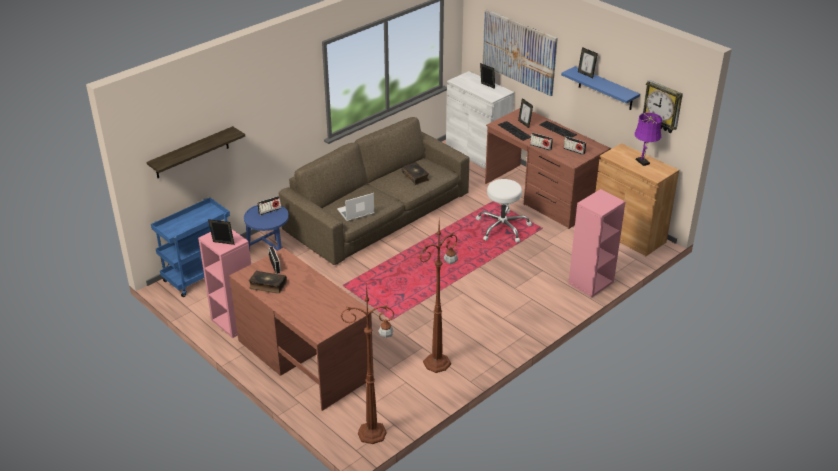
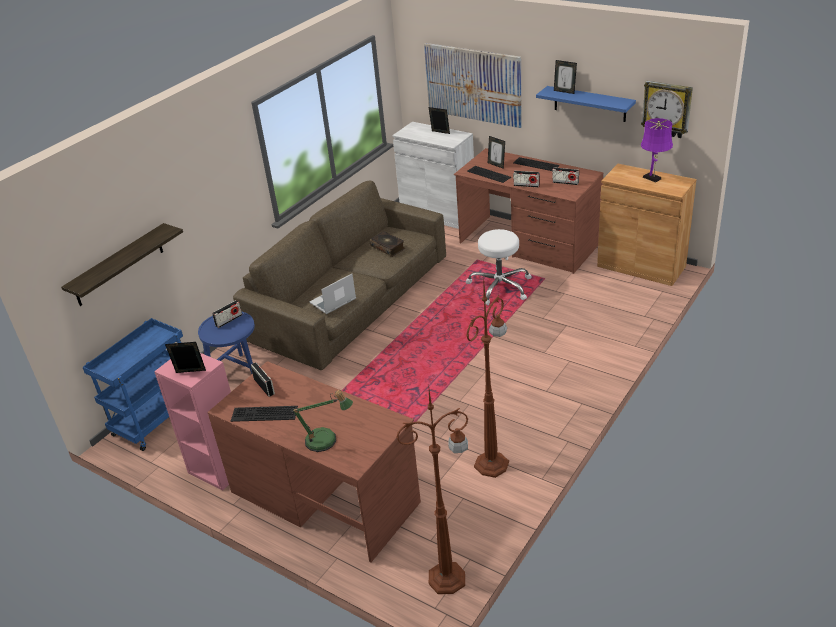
camera: 10 degrees left, 0 degrees up
book [249,270,287,294] -> keyboard [231,406,298,422]
pink bookcase [568,189,626,297] -> none
none -> table lamp [291,390,353,452]

